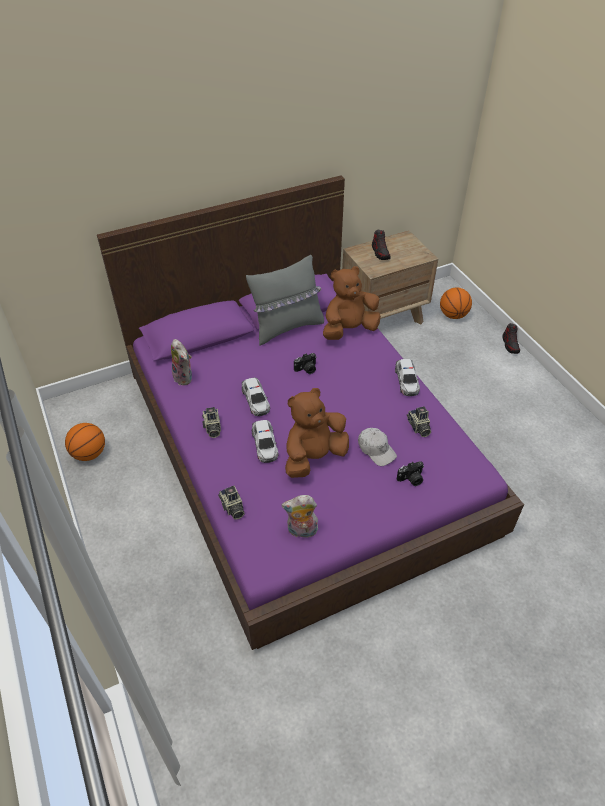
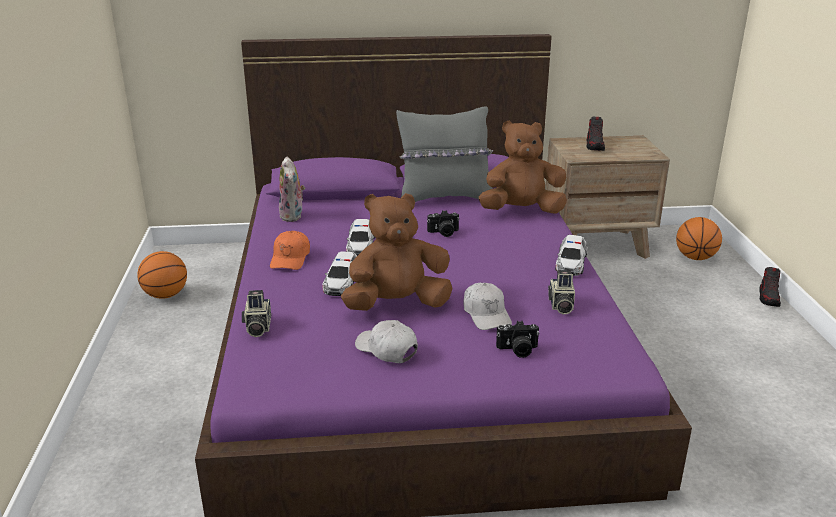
camera: 20 degrees right, 20 degrees down
camera [202,407,221,438] -> orange cap [270,231,310,270]
plush toy [282,495,318,538] -> none
none -> white cap [355,320,418,363]

